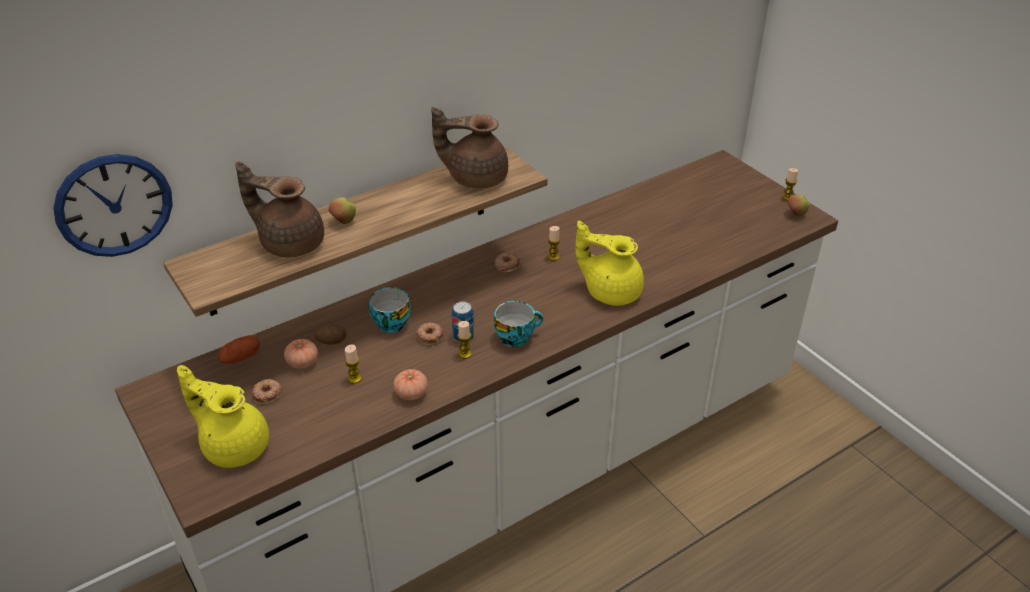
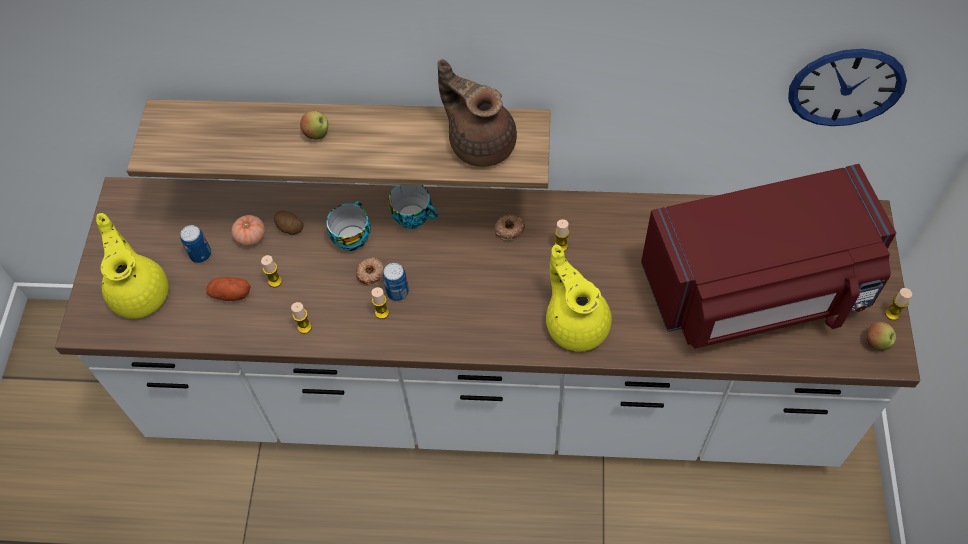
camera: 40 degrees right, 20 degrees up
wall clock [53,154,173,257] -> wall clock moved to [788,49,907,126]
potato [218,335,260,364] -> potato moved to [206,277,251,301]
brown teapot [235,161,324,258] -> none
donut [252,379,282,405] -> can [180,225,211,263]
tomato [393,369,428,400] -> candle [291,302,312,334]
cup [494,301,543,347] -> cup moved to [389,184,438,229]
none -> red microwave [641,164,896,348]

